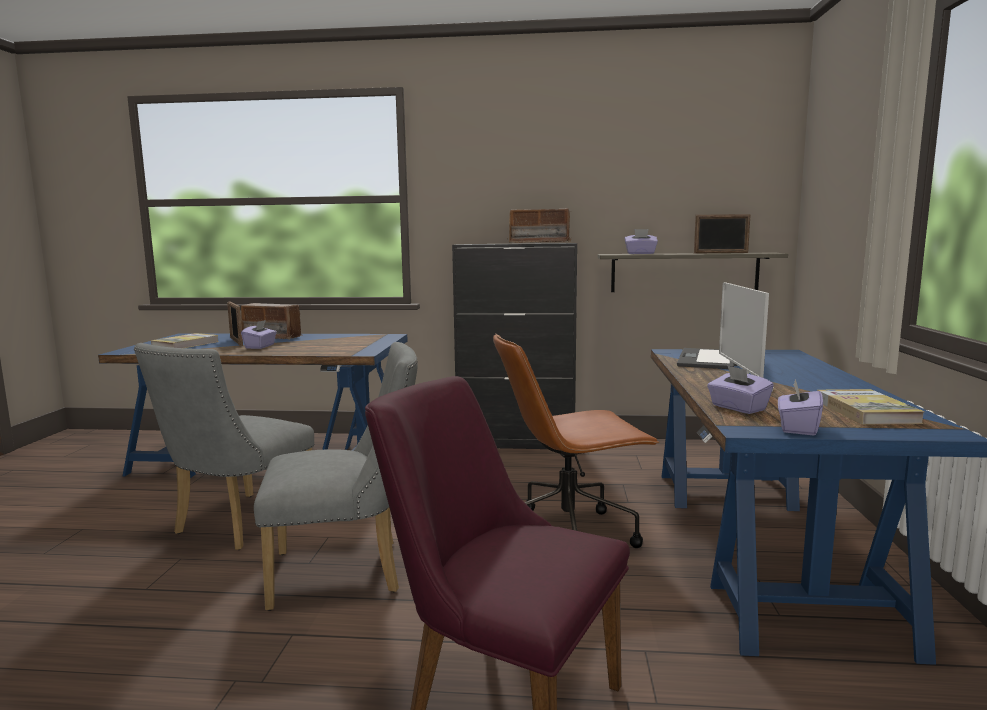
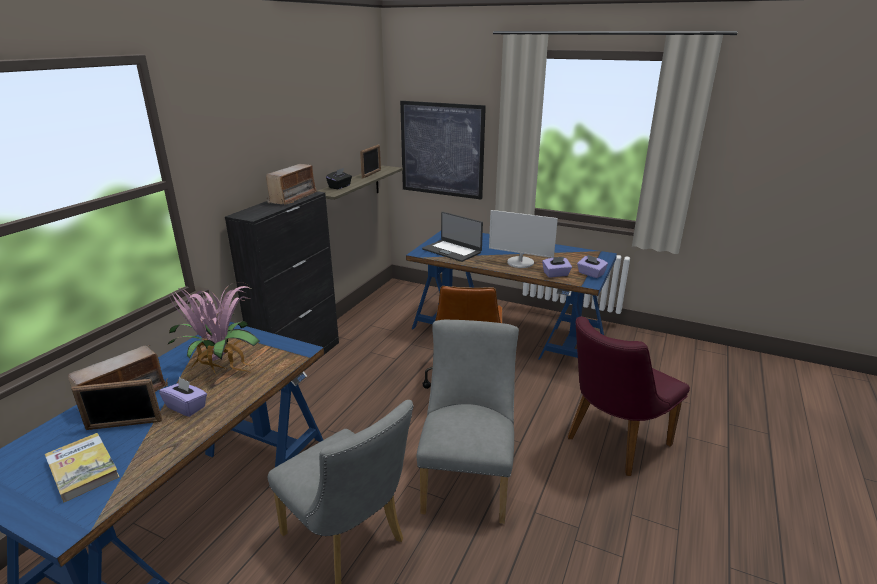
camera: 70 degrees left, 15 degrees up
purple tissue box [625,229,658,254] -> black tissue box [326,168,352,189]
book [817,389,925,425] -> none
none -> potted plant [167,282,260,374]
none -> picture [400,101,486,200]

